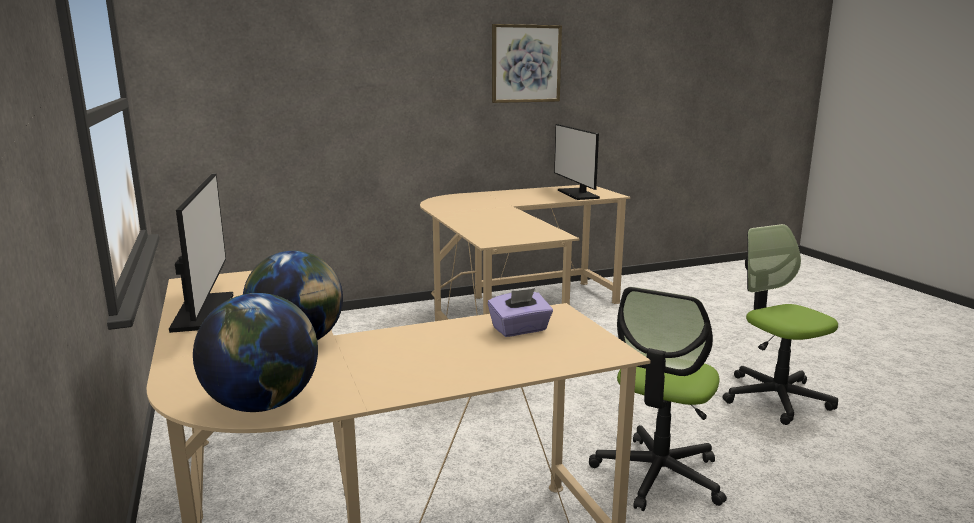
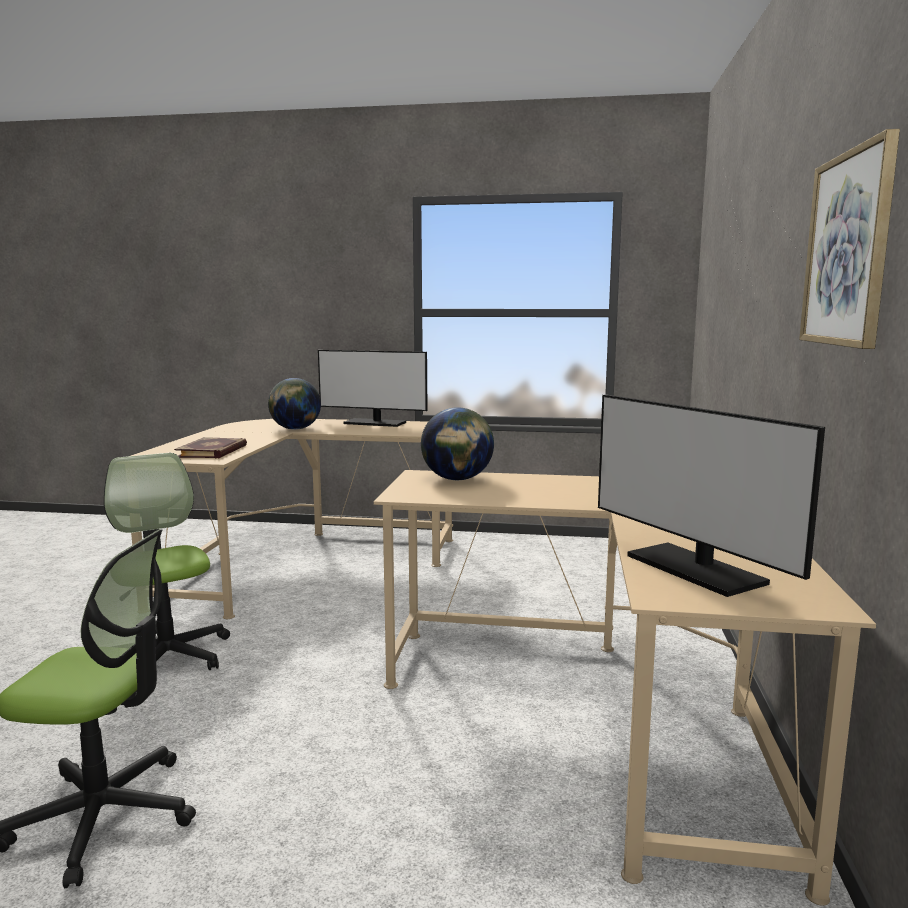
camera: 120 degrees right, 5 degrees down
globe [193,293,318,412] -> globe moved to [421,407,494,480]
purple tissue box [488,288,553,337] -> book [174,437,247,458]
monitor [554,124,600,200] -> monitor turned 135 degrees counterclockwise [598,394,825,597]

